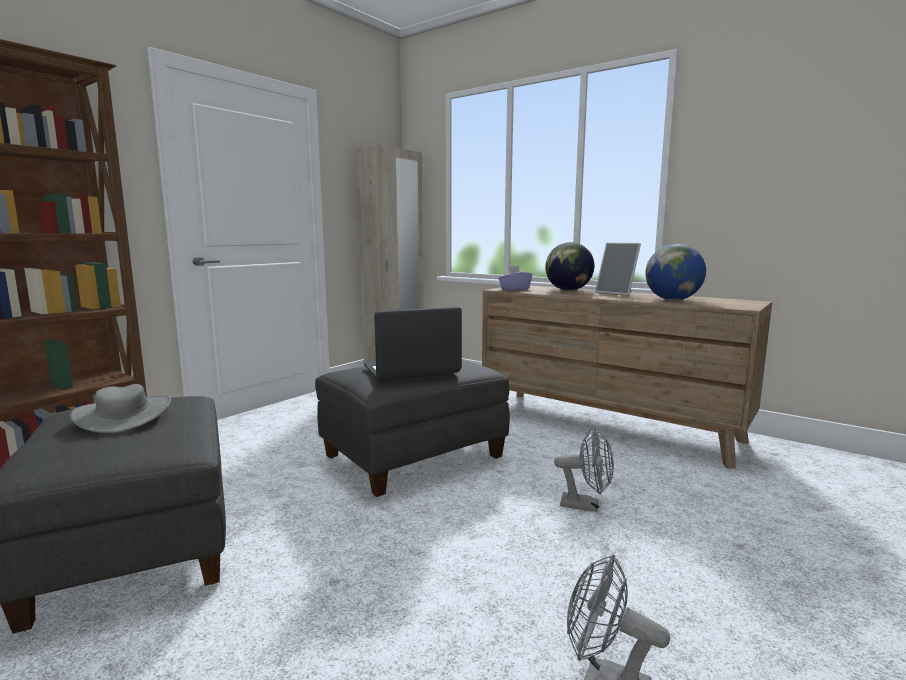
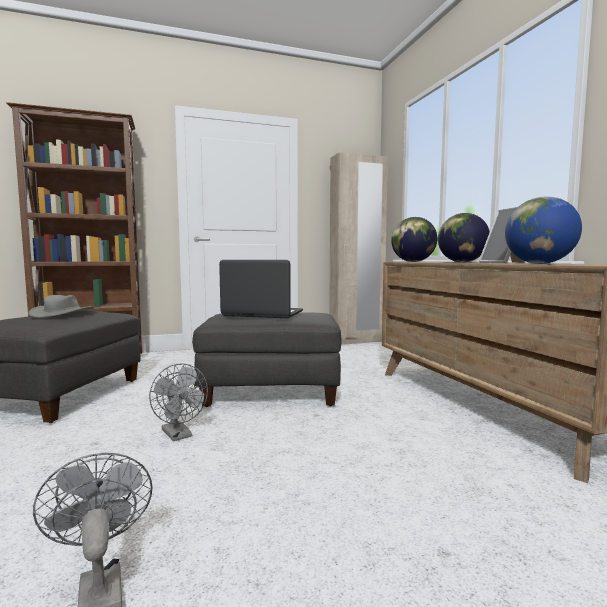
camera: 35 degrees right, 5 degrees down
purple tissue box [498,266,532,291] -> globe [391,217,437,262]
grey fan [554,429,614,512] -> grey fan moved to [149,363,208,441]

